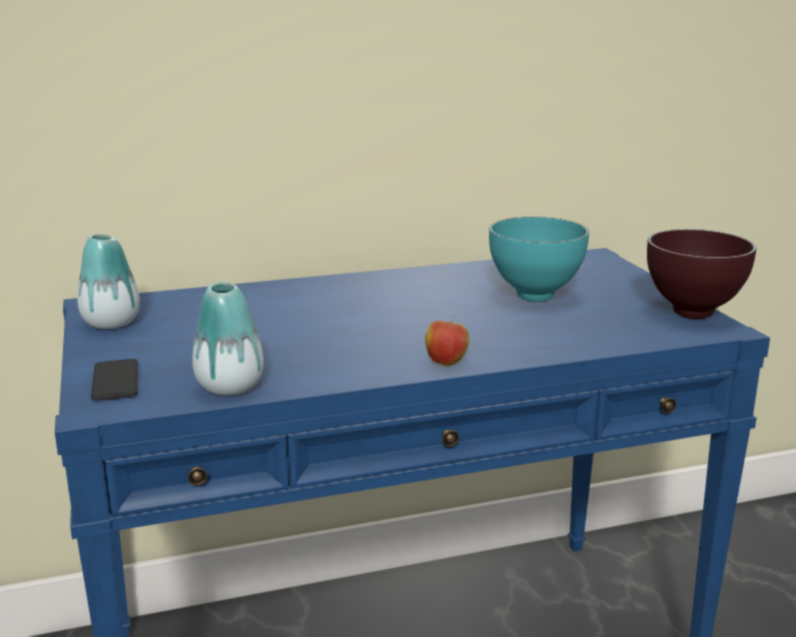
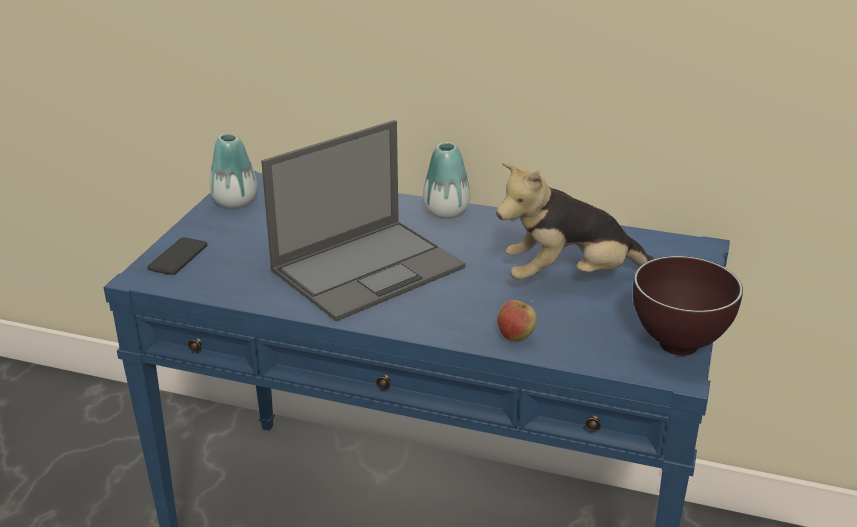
camera: 35 degrees right, 10 degrees up
vase [192,282,264,395] -> vase moved to [423,142,470,219]
apple [425,316,470,366] -> apple moved to [497,300,537,341]
turquoise bowl [489,217,589,302] -> plush toy [496,163,654,280]
none -> laptop [261,120,466,321]

